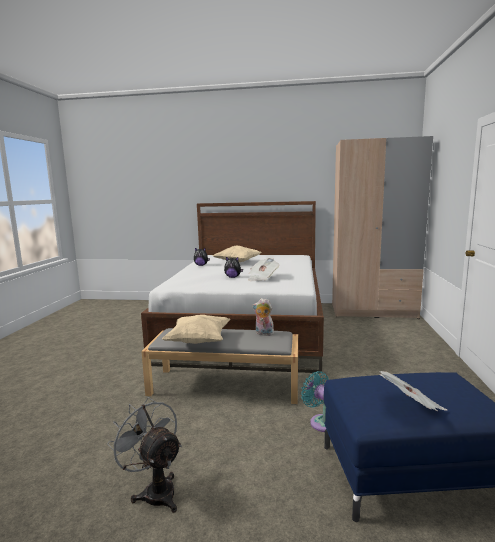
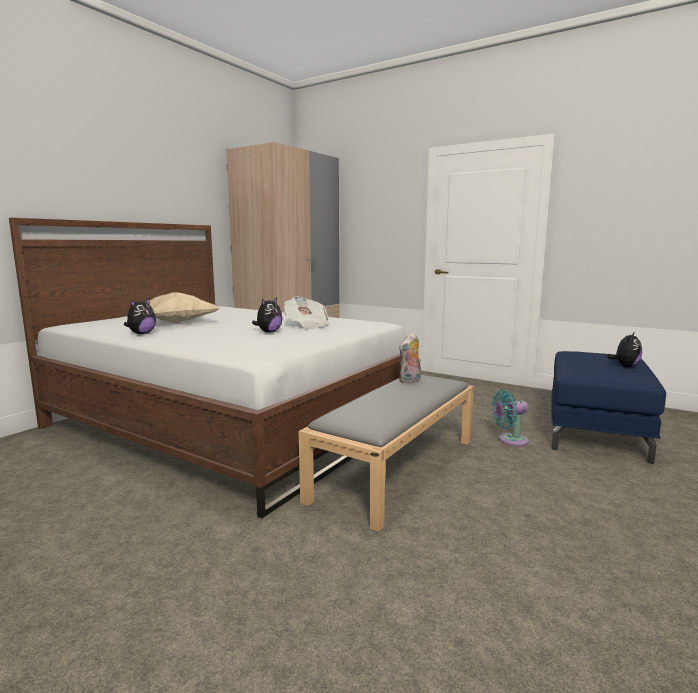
camera: 65 degrees left, 0 degrees up
grey fan [107,397,182,513] -> none
beige pillow [162,315,230,344] -> none
newspaper [379,371,448,411] -> plush toy [607,332,642,367]

